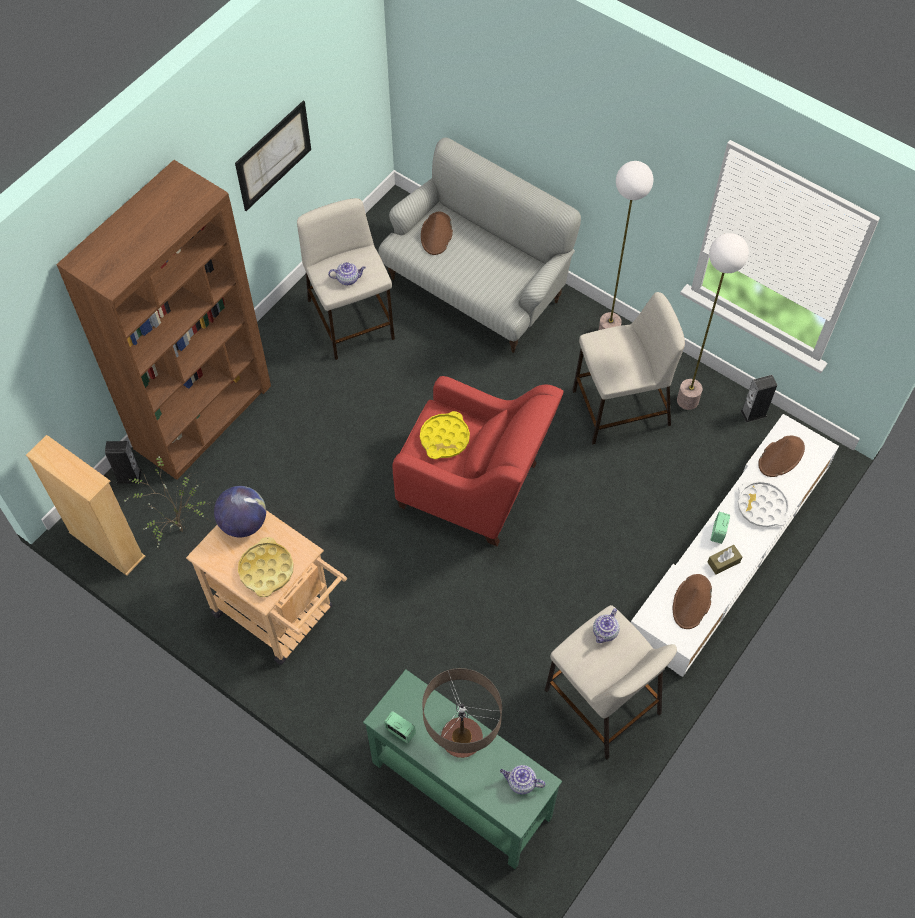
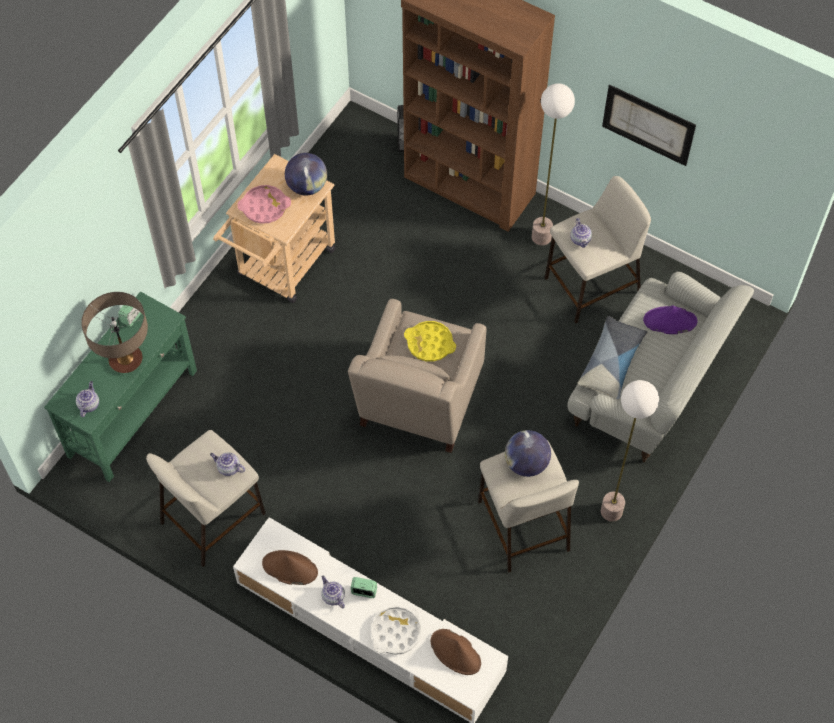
camera: 85 degrees right, 0 degrees up
beige bookcase [26,435,145,576] -> none
potted plant [124,454,215,548] -> none
yellow tray [238,537,294,597] -> pink tray [237,185,291,224]
red armchair [392,376,564,546] -> beige armchair [348,299,486,453]
brown hat [421,212,453,255] -> purple hat [643,305,698,334]
floor lamp [677,233,749,410] -> floor lamp moved to [532,83,575,246]
brown tissue box [707,545,742,574] -> teapot [321,575,345,608]
speaker [740,375,777,423] -> none
none -> globe [505,430,551,477]
none -> pillow [577,316,647,400]

